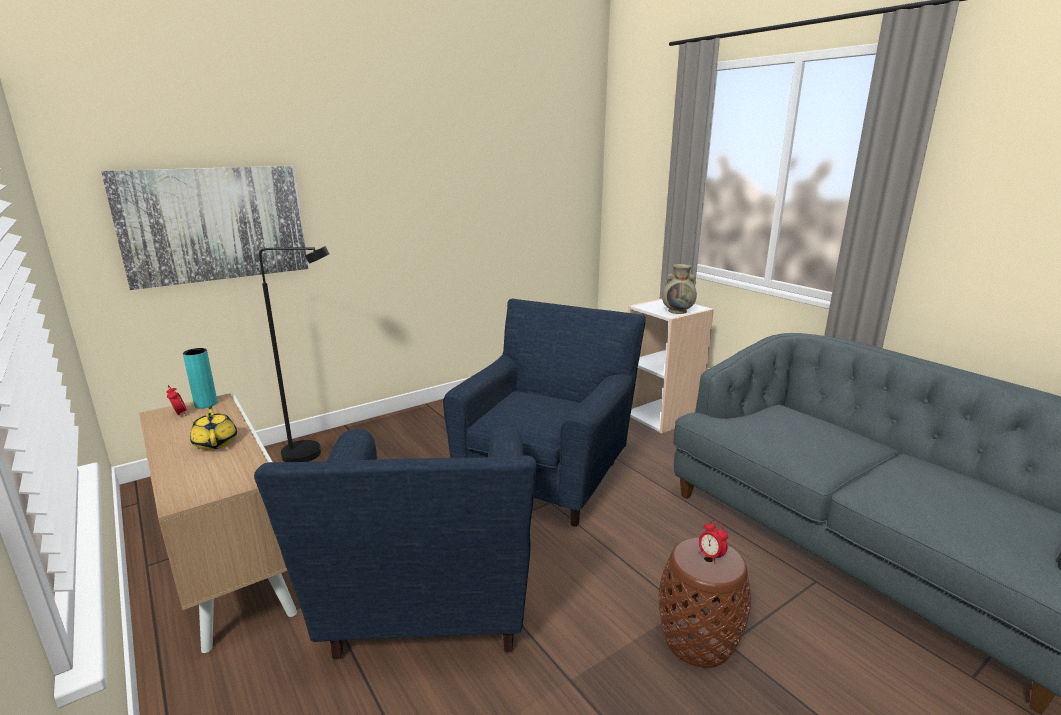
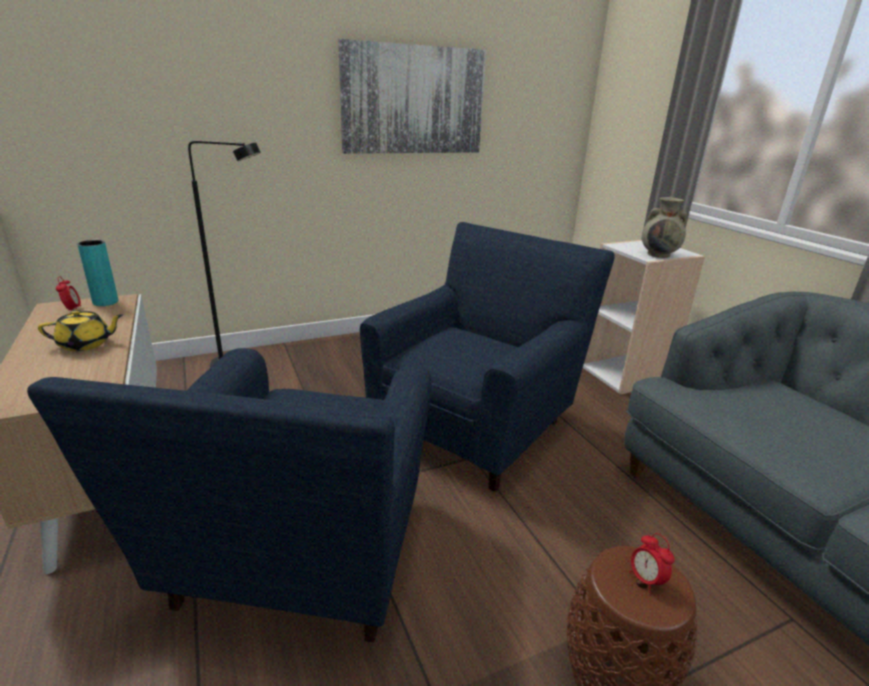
camera: 10 degrees right, 5 degrees up
picture [101,166,308,290] -> picture moved to [338,39,486,154]
yellow teapot [190,406,237,450] -> yellow teapot turned 90 degrees clockwise [38,309,123,351]

